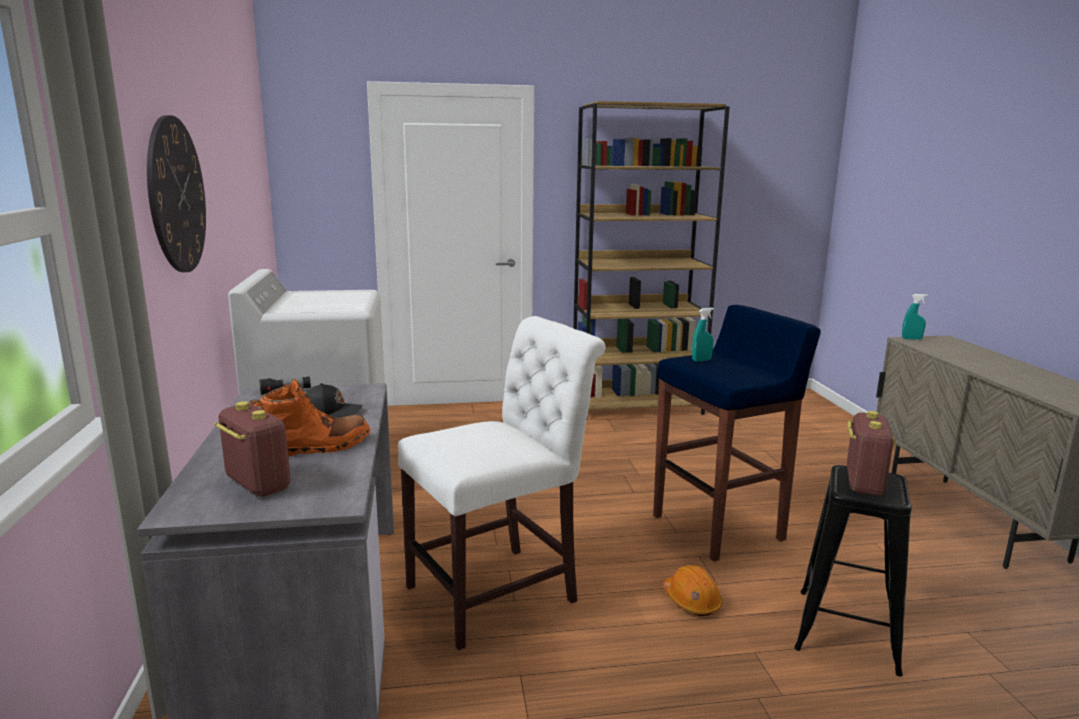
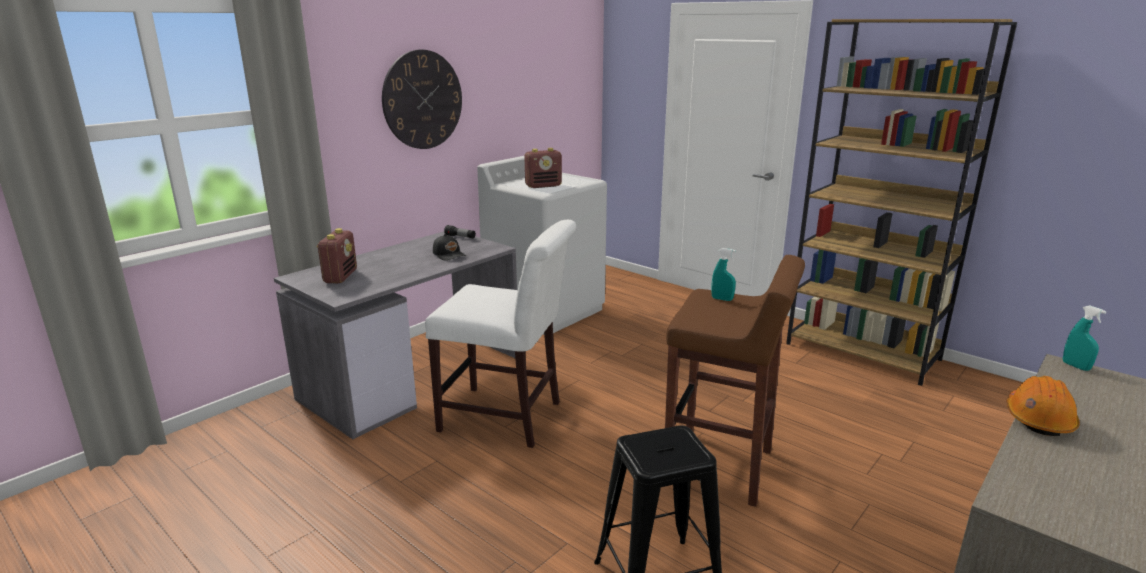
camera: 50 degrees right, 5 degrees up
orange boot [249,379,370,457] -> none
blue stool [653,305,821,561] -> brown stool [665,255,805,507]
orange hard hat [663,565,722,616] -> orange hard hat moved to [1007,376,1080,436]
radio [847,411,896,495] -> radio moved to [524,148,562,188]

